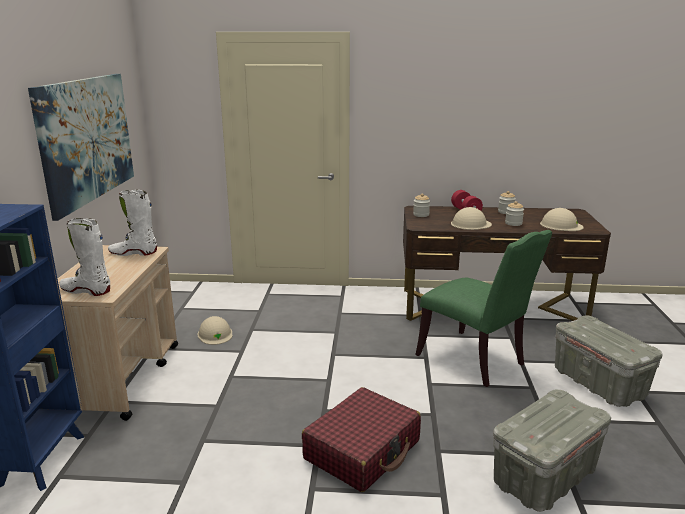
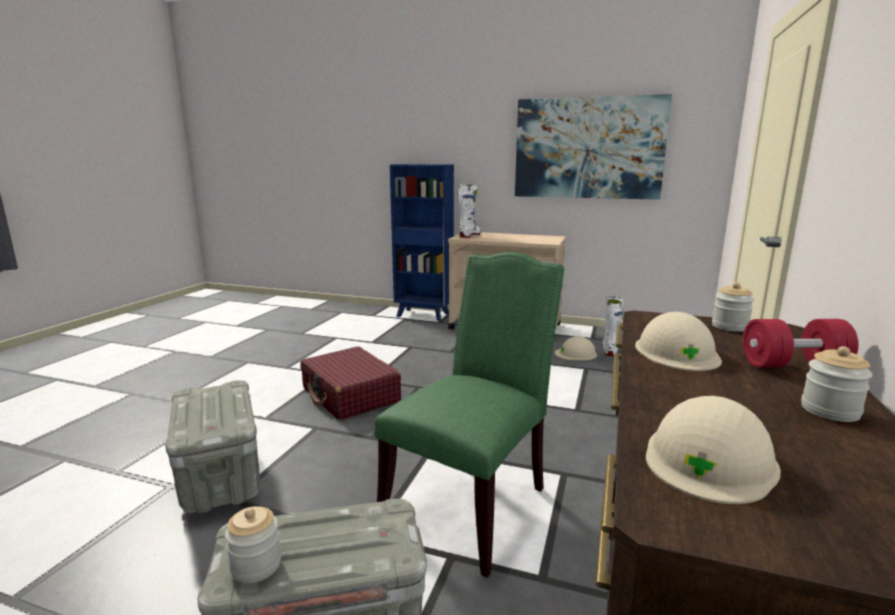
camera: 105 degrees right, 5 degrees down
white boot [108,190,157,256] -> white boot moved to [602,297,623,356]
green chair [415,230,552,387] -> green chair turned 150 degrees clockwise [374,252,564,578]
jar [505,201,524,226] -> jar moved to [225,506,281,583]

